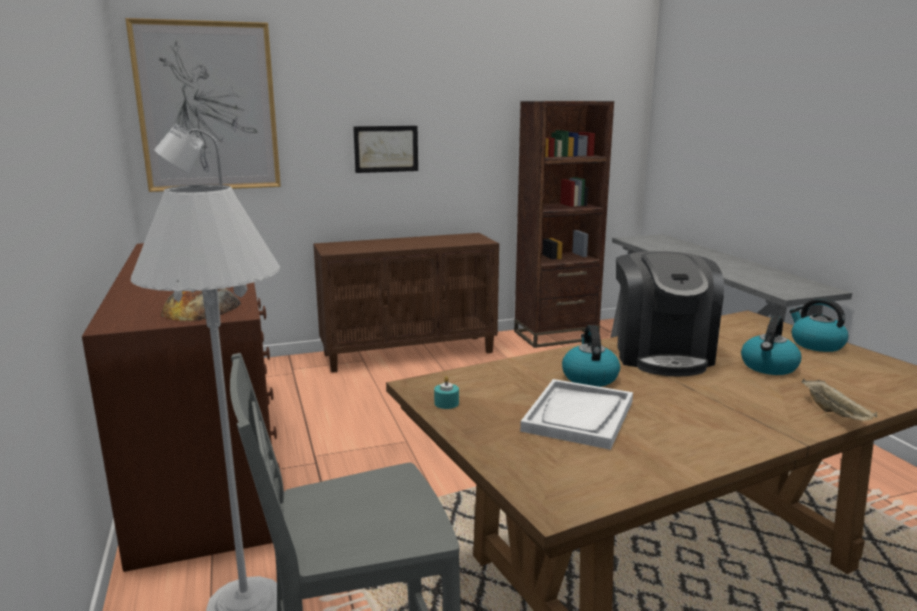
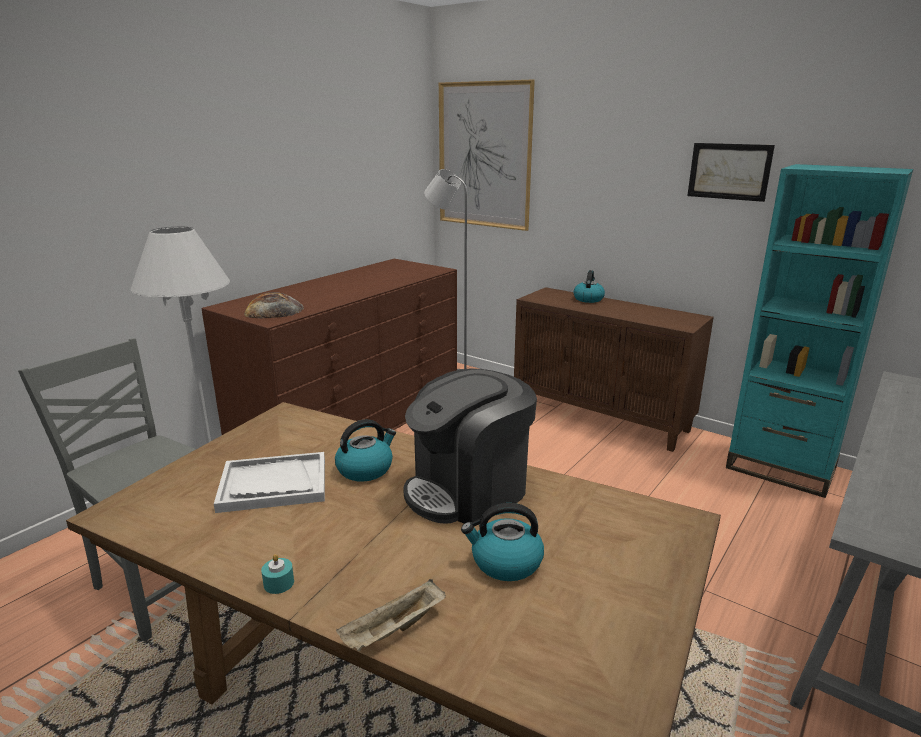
camera: 55 degrees right, 5 degrees up
picture [353,126,418,173] -> picture moved to [687,143,775,202]
turquoise candle [434,376,459,409] -> turquoise candle moved to [261,554,294,594]
brown bookcase [514,101,614,348] -> turquoise bookcase [726,164,913,498]
kettle [789,298,848,352] -> kettle moved to [574,270,605,303]

